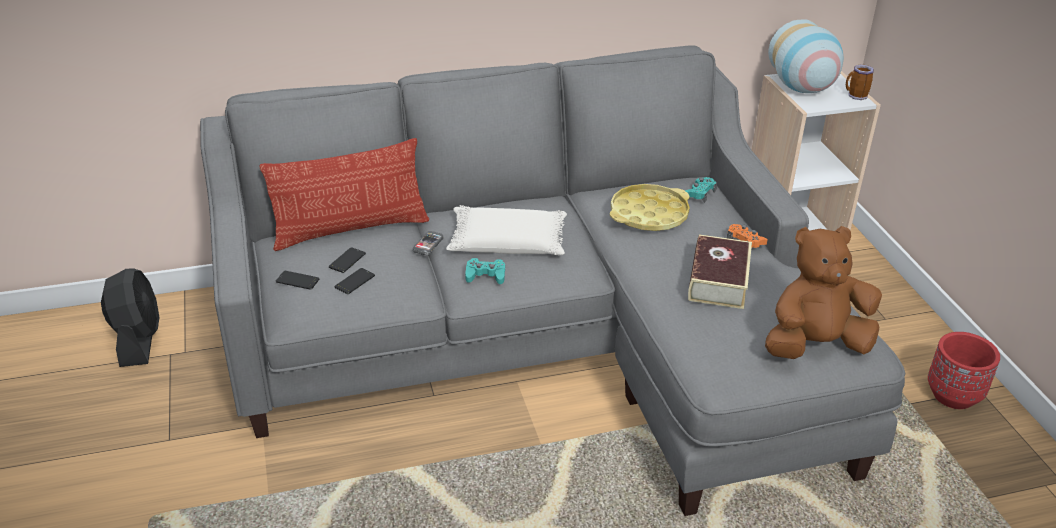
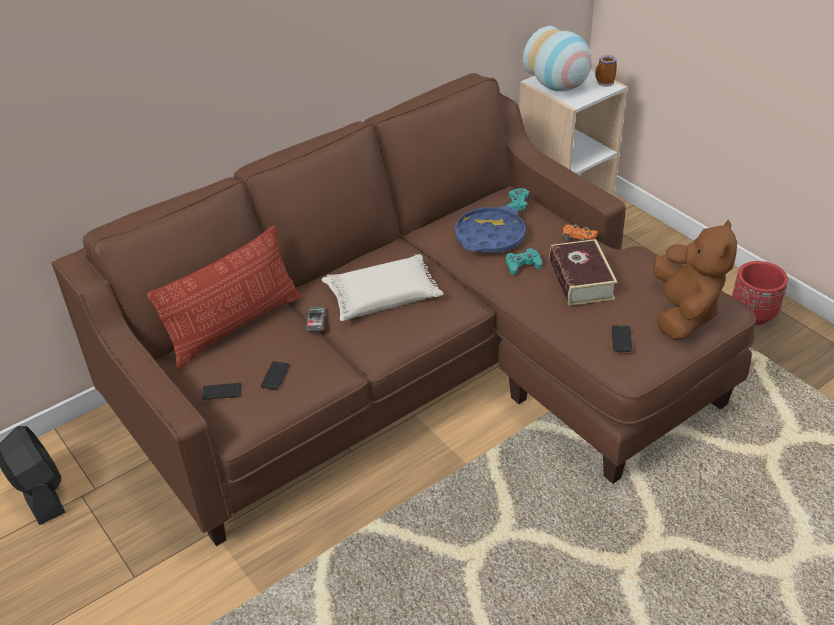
camera: 20 degrees left, 5 degrees up
grey sofa [200,45,905,516] -> brown sofa [52,73,756,546]
phone [329,247,366,273] -> phone moved to [612,325,632,352]
turquoise game controller [465,258,505,284] -> turquoise game controller moved to [506,248,542,275]
yellow tray [610,184,690,231] -> blue tray [455,206,526,253]
brown plush toy [765,226,882,359] -> brown plush toy turned 135 degrees clockwise [653,220,737,341]

